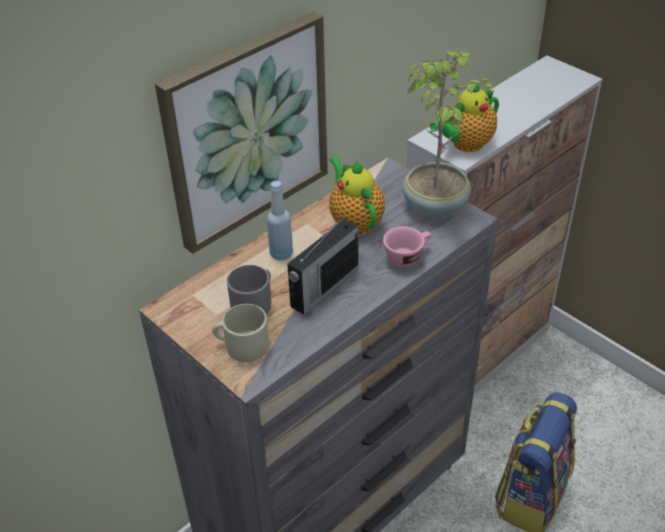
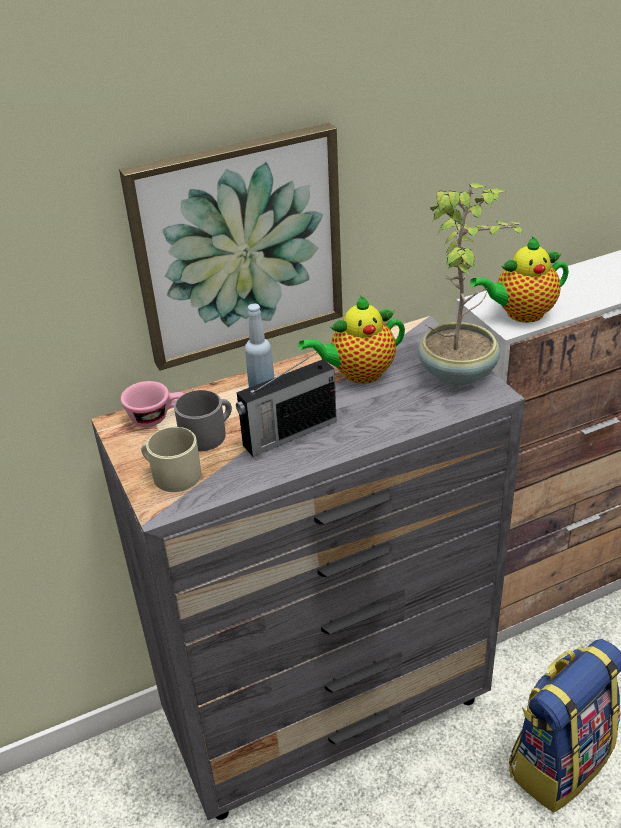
camera: 20 degrees right, 5 degrees down
teapot [329,157,385,235] -> teapot turned 105 degrees counterclockwise [299,295,405,383]
pink cup [383,226,431,267] -> pink cup moved to [121,381,183,427]

